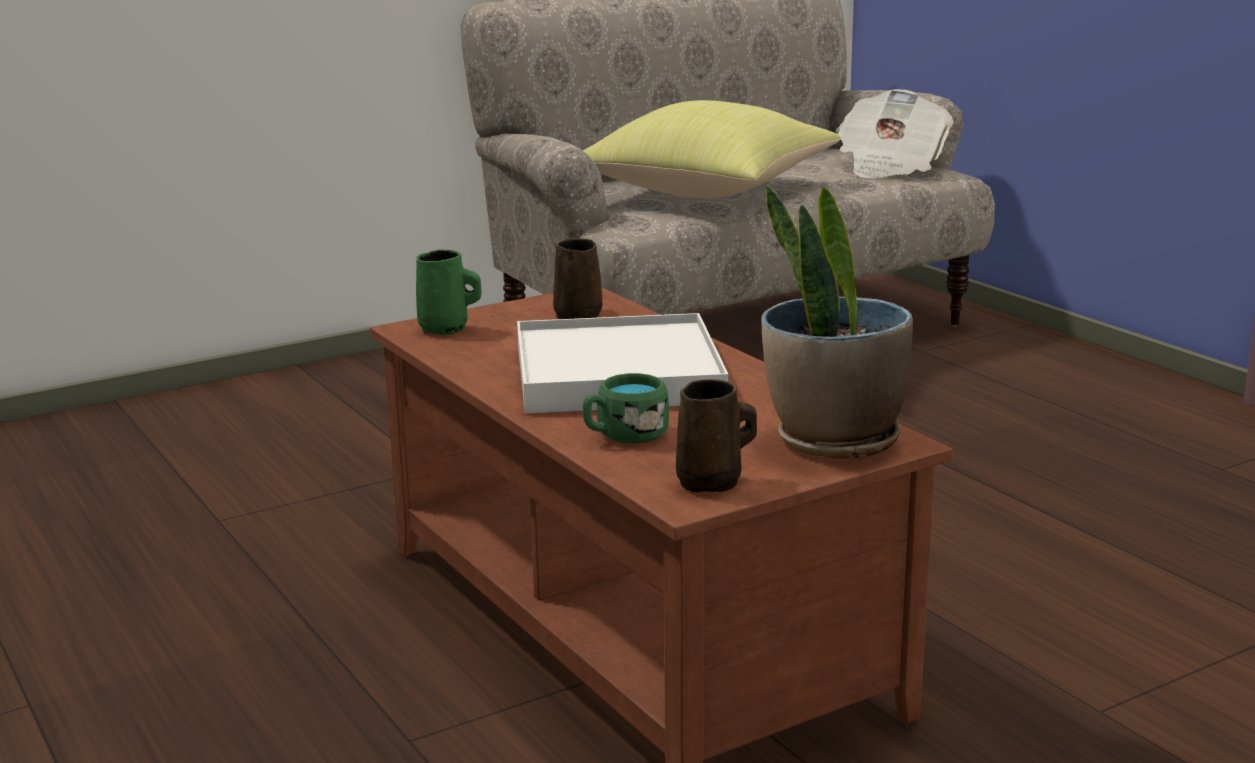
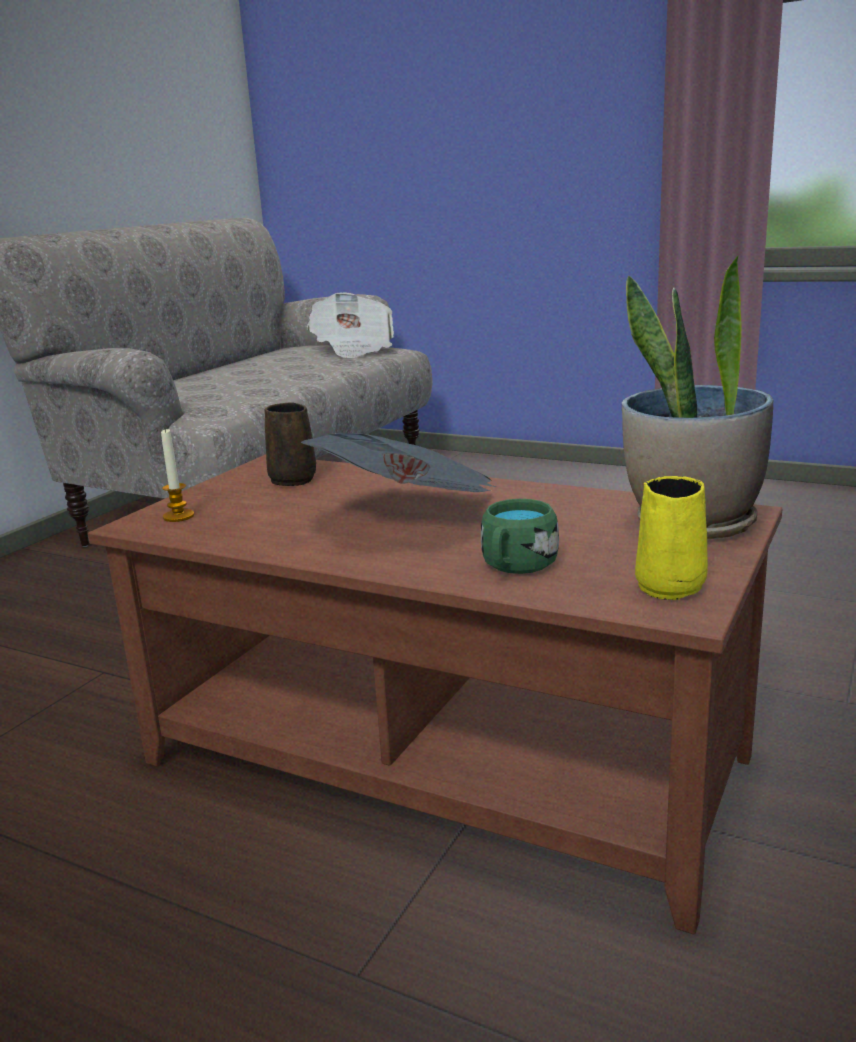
camera: 30 degrees left, 0 degrees up
green mug [416,250,482,335] -> candle [161,429,195,522]
white tray [517,313,728,414] -> newspaper [301,433,496,492]
yellow pillow [583,100,841,198] -> none
brown mug [676,379,757,493] -> yellow mug [635,476,708,600]

